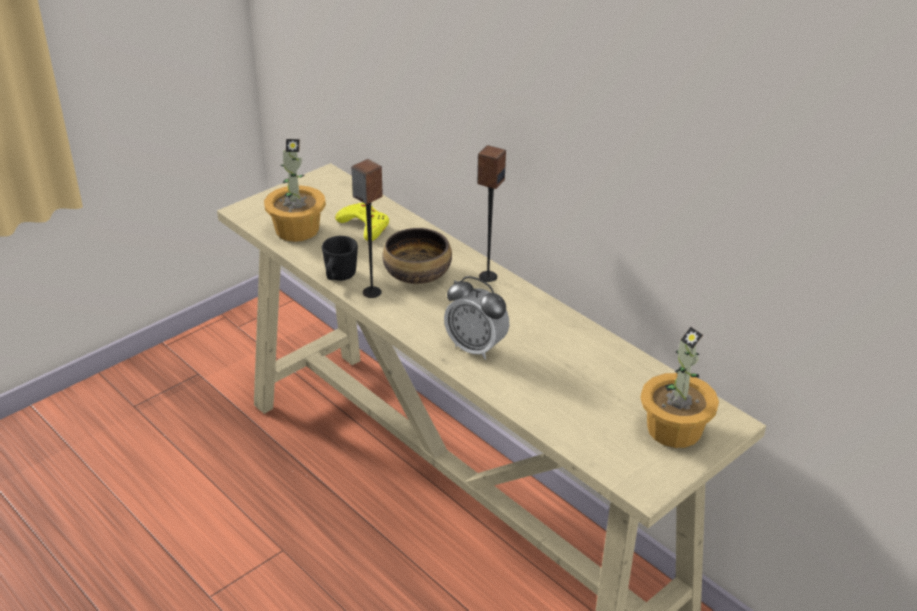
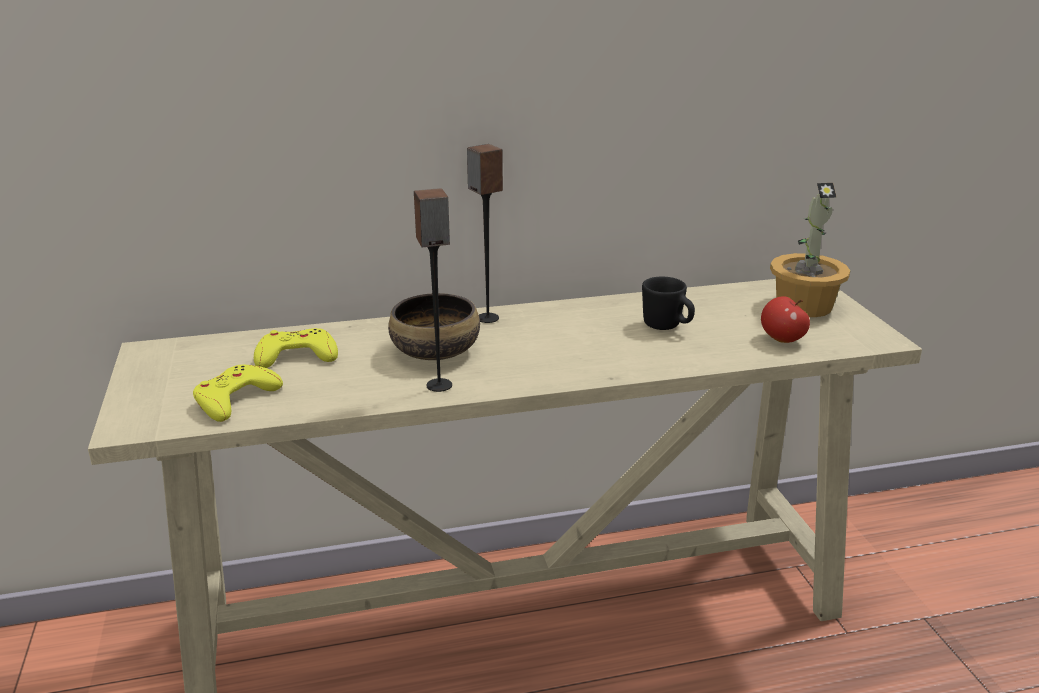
camera: 60 degrees left, 10 degrees down
potted plant [264,139,326,242] -> yellow game controller [193,365,283,422]
black mug [322,236,358,281] -> black mug moved to [642,277,695,330]
alarm clock [444,276,509,360] -> none
none -> apple [761,296,810,343]

